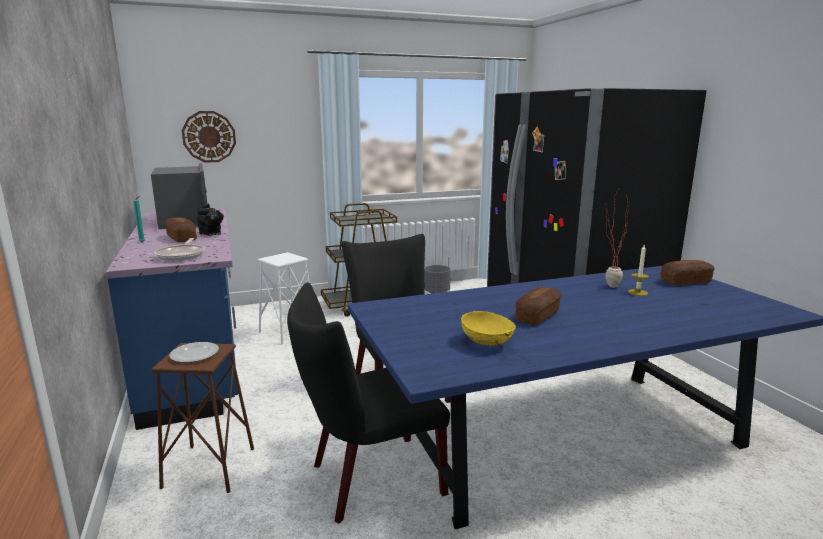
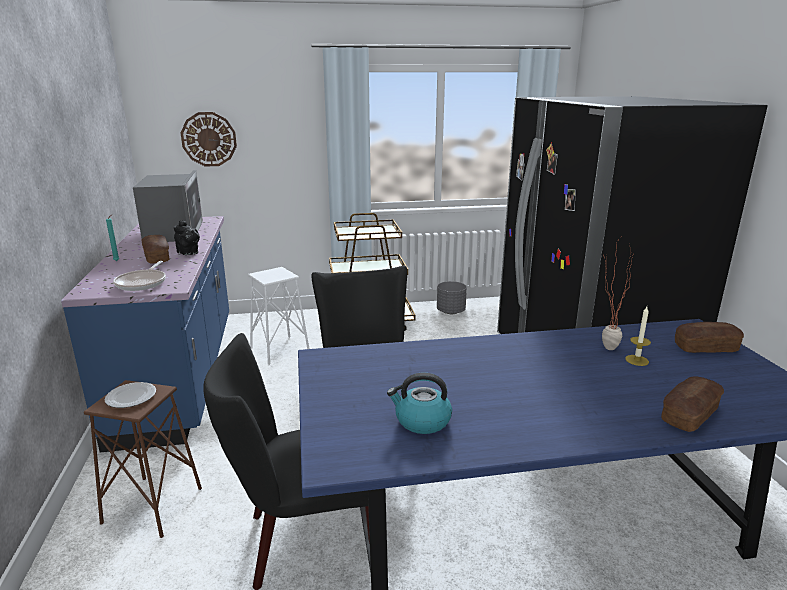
camera: 10 degrees right, 5 degrees up
yellow bowl [461,311,516,346] -> kettle [387,373,452,434]
bread [515,287,562,325] -> bread moved to [661,376,724,432]

